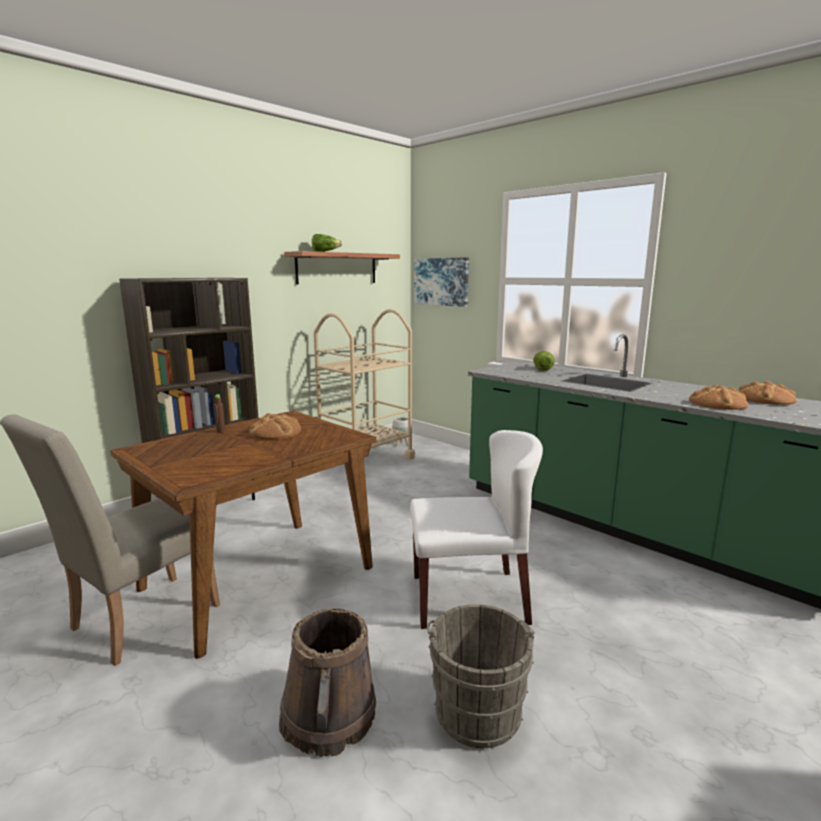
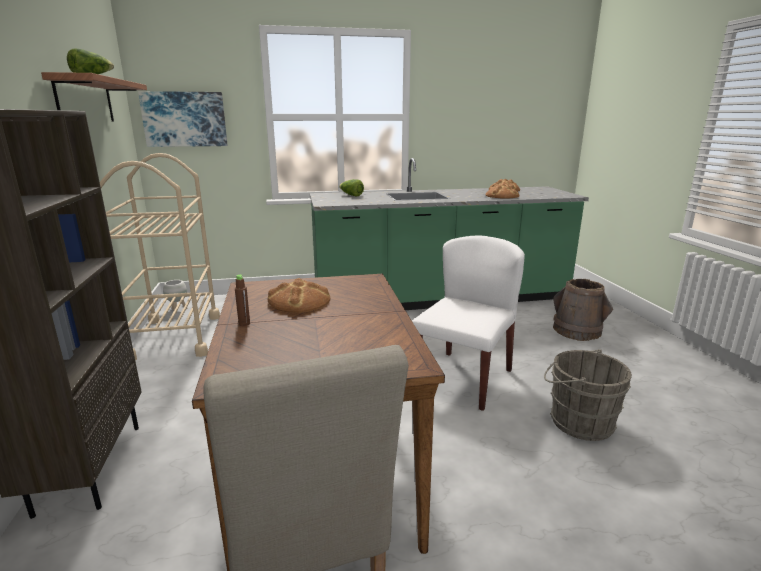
camera: 55 degrees left, 5 degrees up
brown bucket [279,608,376,757] -> brown bucket moved to [553,279,613,341]

